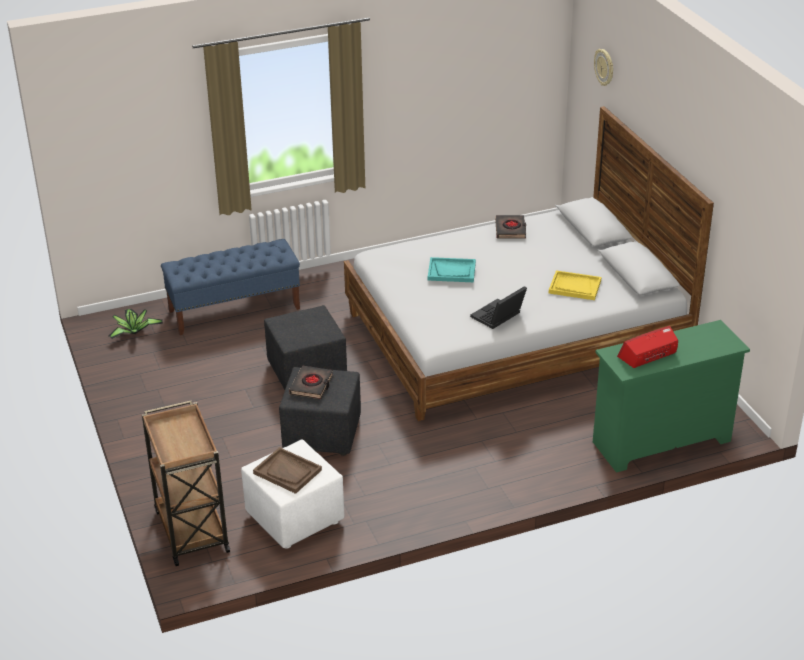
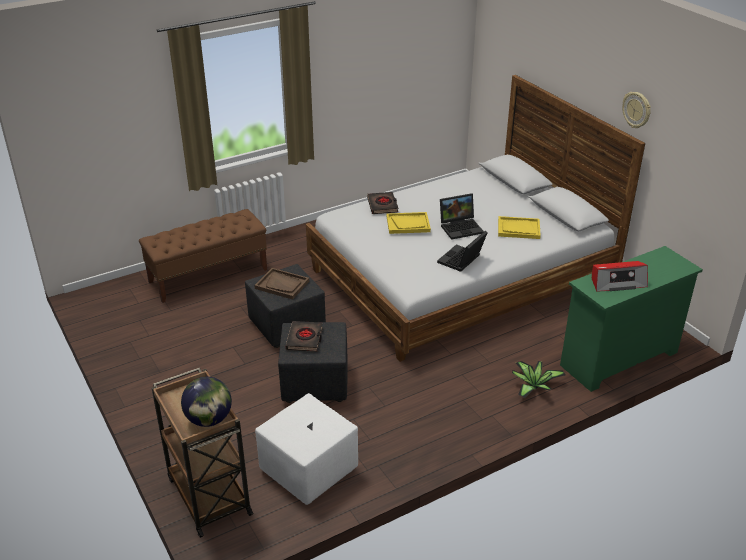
camera: 10 degrees left, 0 degrees up
potted plant [109,309,163,339] -> potted plant moved to [512,361,565,398]
blue bench [161,239,300,335] -> brown bench [139,209,267,303]
brown tray [253,447,322,494] -> brown tray moved to [254,268,309,300]
turquoise tray [428,257,476,282] -> yellow tray [387,212,431,234]
black book [495,215,526,239] -> black book moved to [367,192,398,214]
wall clock [594,49,613,86] -> wall clock moved to [622,92,651,128]
radio [617,326,678,368] -> radio turned 150 degrees counterclockwise [592,261,648,292]
none -> globe [181,377,232,427]
none -> laptop [440,193,484,240]

